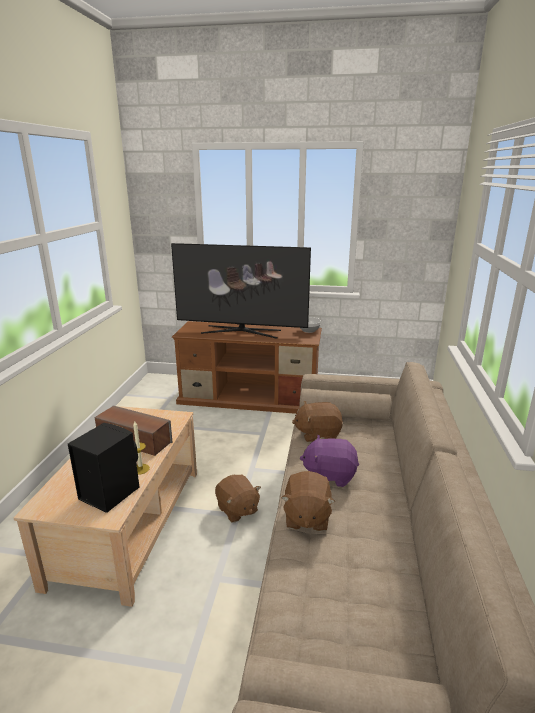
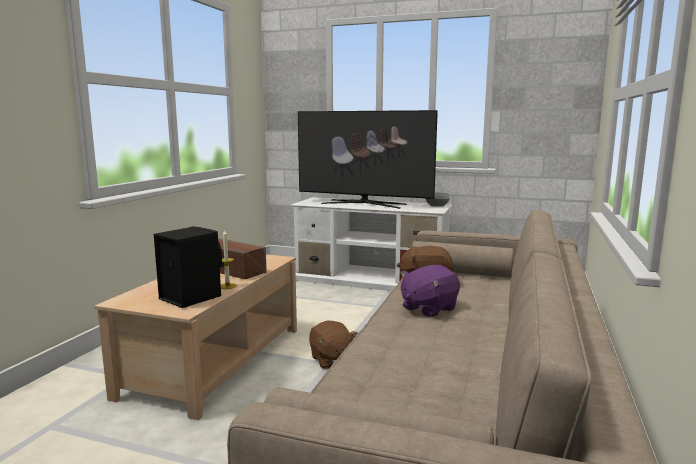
camera: 10 degrees right, 10 degrees down
brown tv stand [172,321,322,414] -> white tv stand [291,197,452,291]
brown plush toy [281,471,335,532] -> none
purple plush toy [300,435,359,487] -> purple plush toy turned 60 degrees counterclockwise [400,265,460,317]

